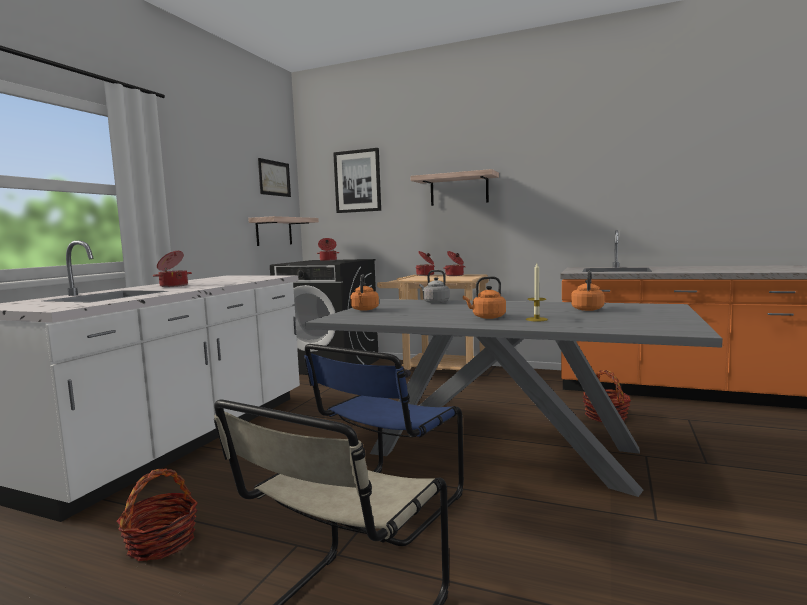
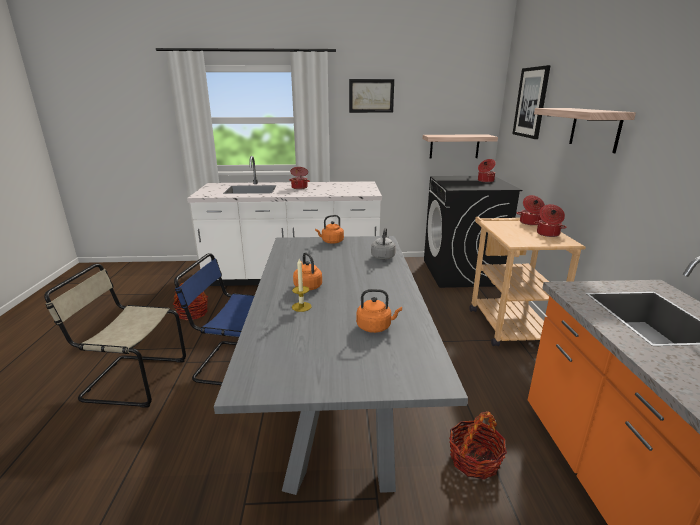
camera: 65 degrees right, 15 degrees up
picture [258,158,291,197] -> picture moved to [349,79,394,113]

